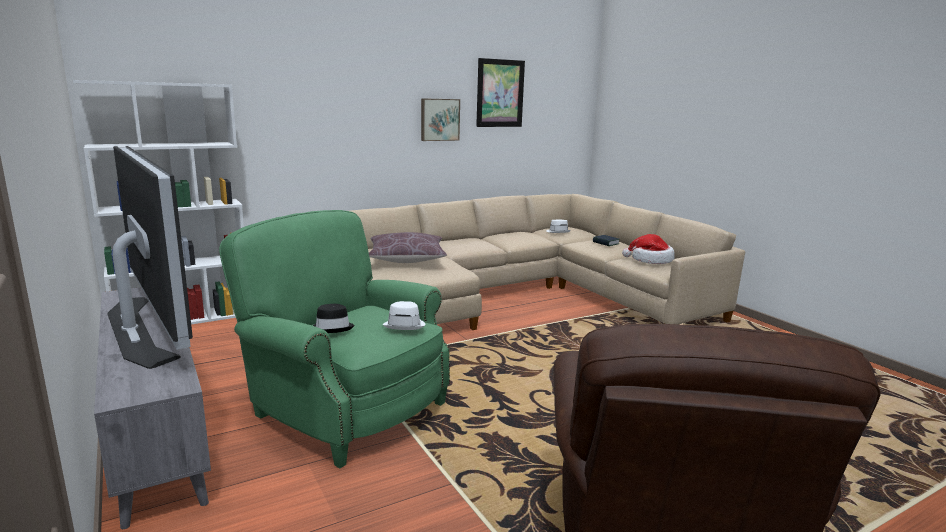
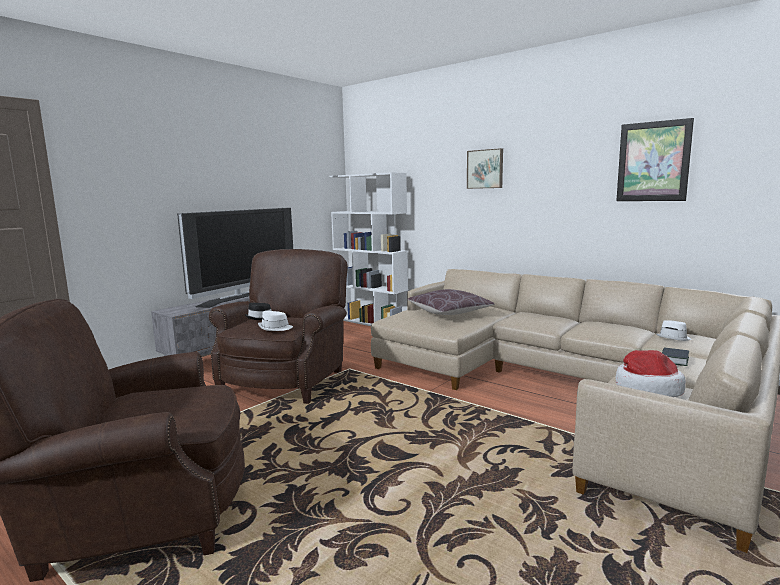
camera: 70 degrees right, 5 degrees down
green armchair [219,210,450,468] -> brown armchair [209,249,348,404]
picture [421,98,460,141] -> picture moved to [467,148,503,189]

